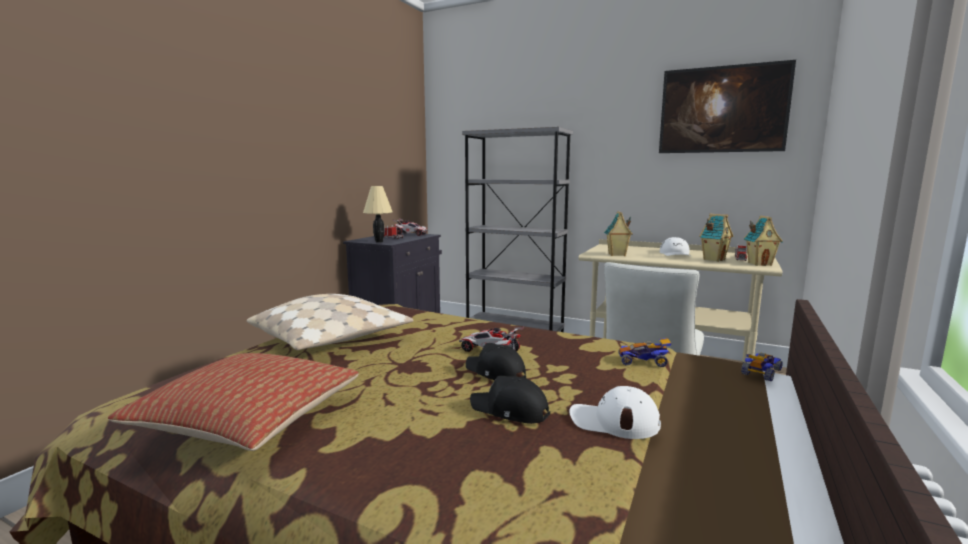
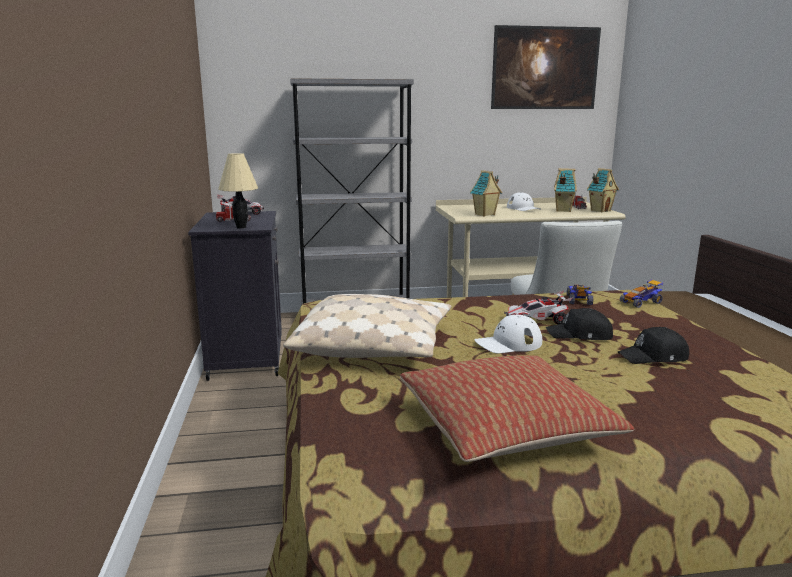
camera: 35 degrees left, 5 degrees up
white cap [569,386,661,439] -> white cap moved to [474,315,542,354]
toy car [741,353,783,381] -> toy car moved to [567,284,593,305]

